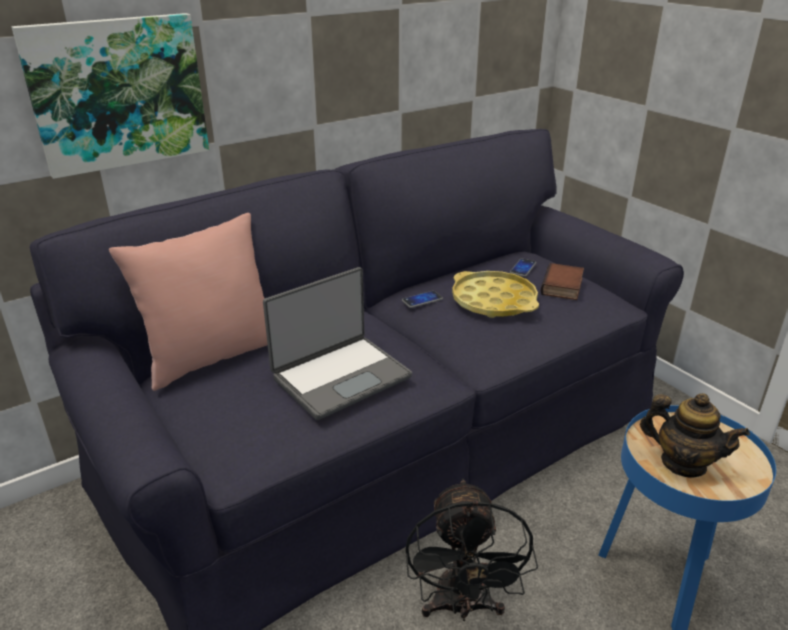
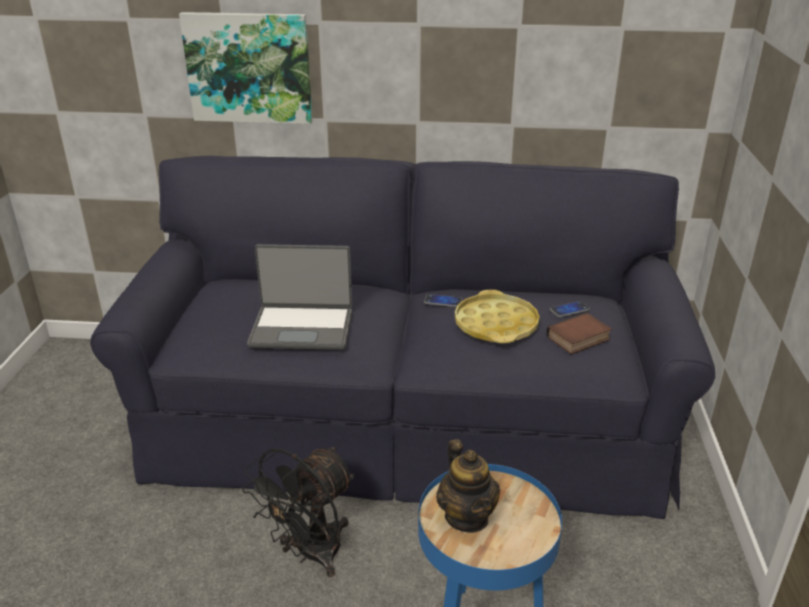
camera: 40 degrees right, 0 degrees up
pink pillow [109,213,268,391] -> none

